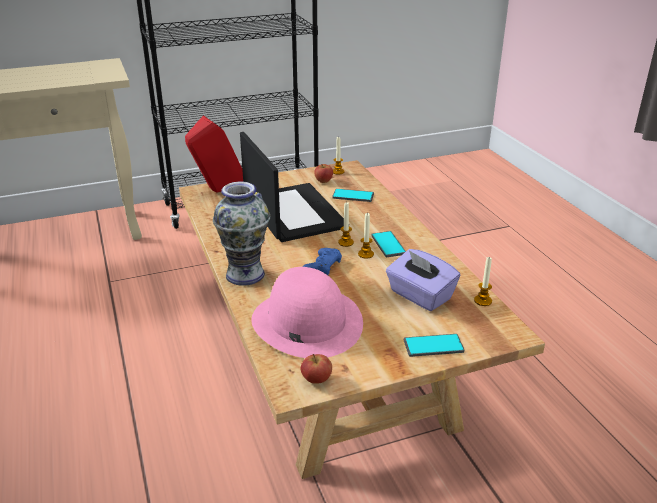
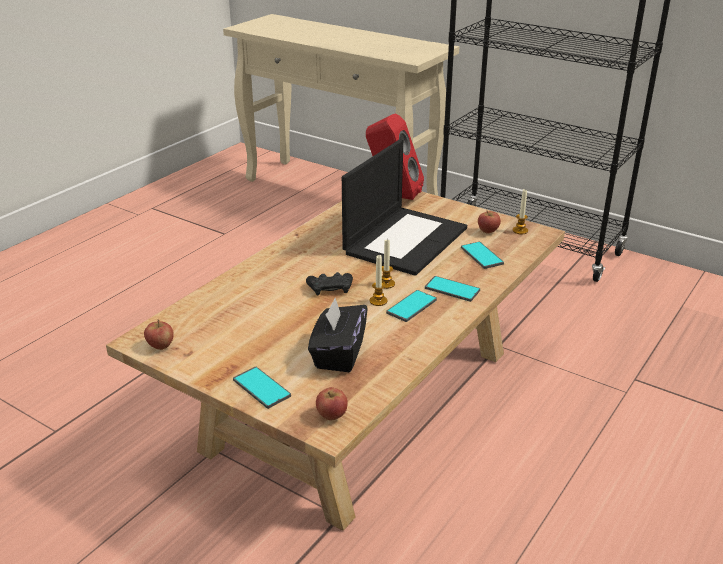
camera: 55 degrees right, 0 degrees up
vase [213,182,270,286] -> none
pink hat [251,267,363,358] -> none
blue game controller [303,248,342,275] -> black game controller [306,272,353,296]
purple tissue box [386,249,460,311] -> black tissue box [308,298,368,372]
candle [474,256,492,306] -> none
none -> apple [316,387,348,420]
none -> phone [425,276,480,302]

